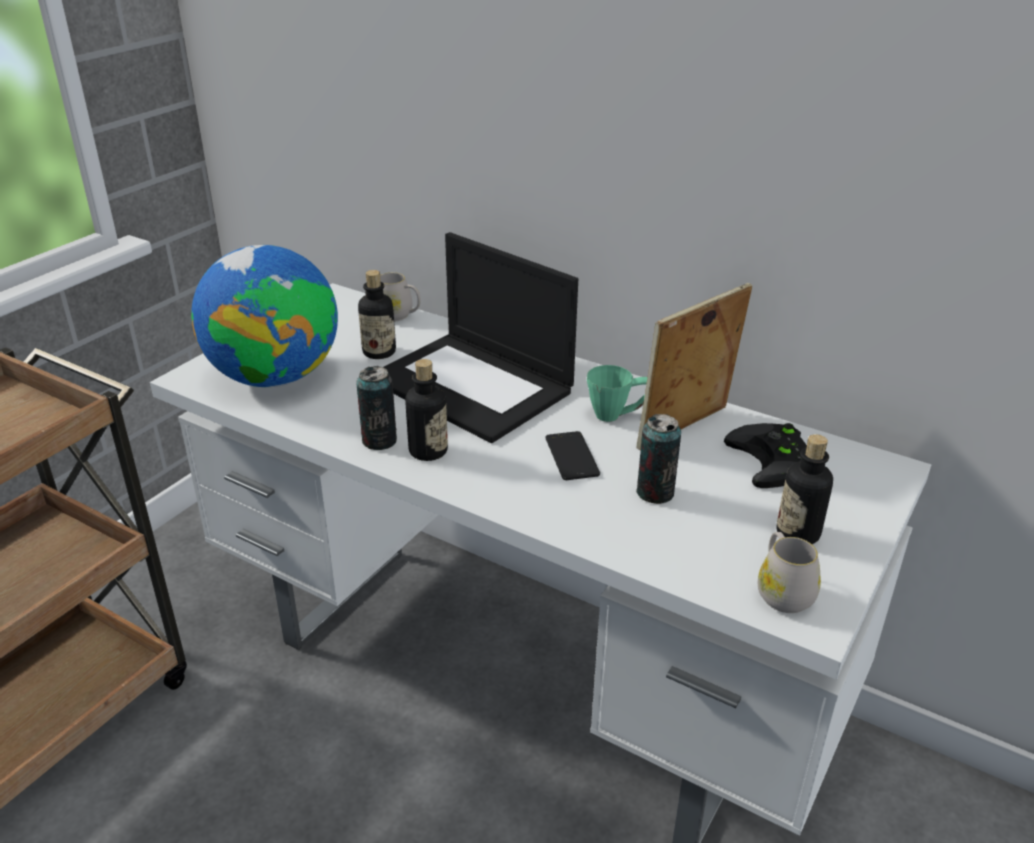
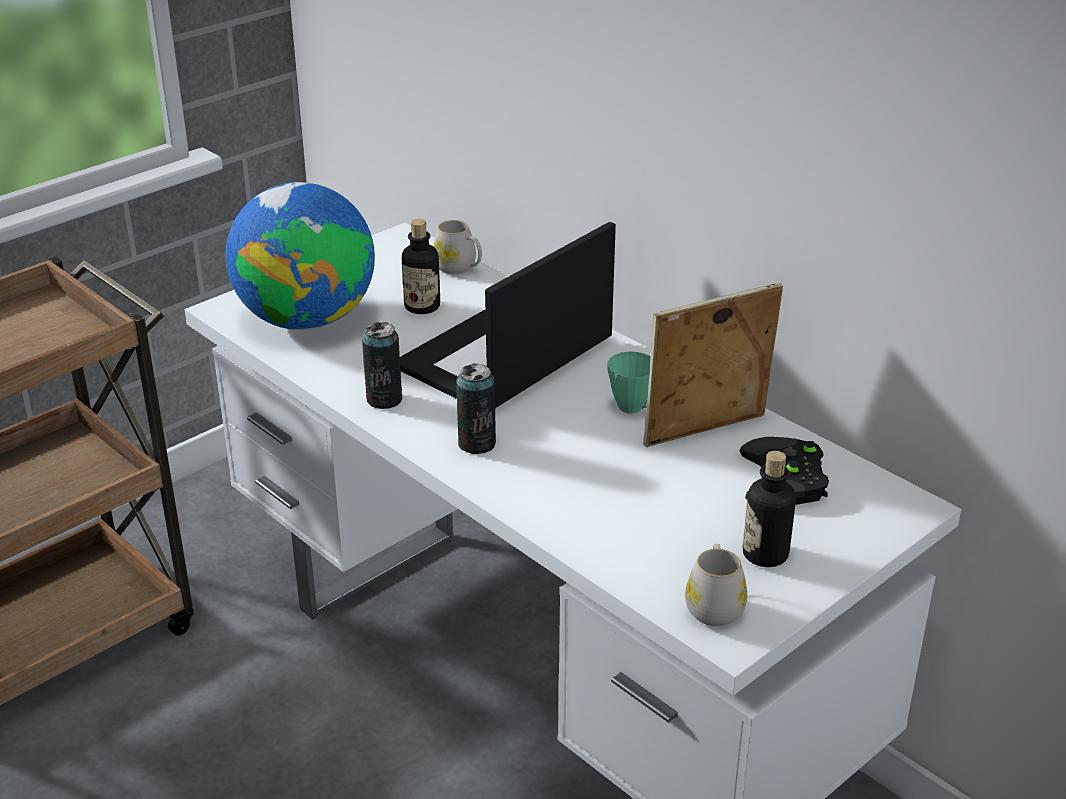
camera: 15 degrees right, 0 degrees up
laptop [383,232,578,443] -> laptop turned 75 degrees clockwise [400,222,616,408]
bottle [405,359,448,461] -> none
phone [545,431,600,480] -> none
can [636,414,681,504] -> can moved to [456,364,496,454]

